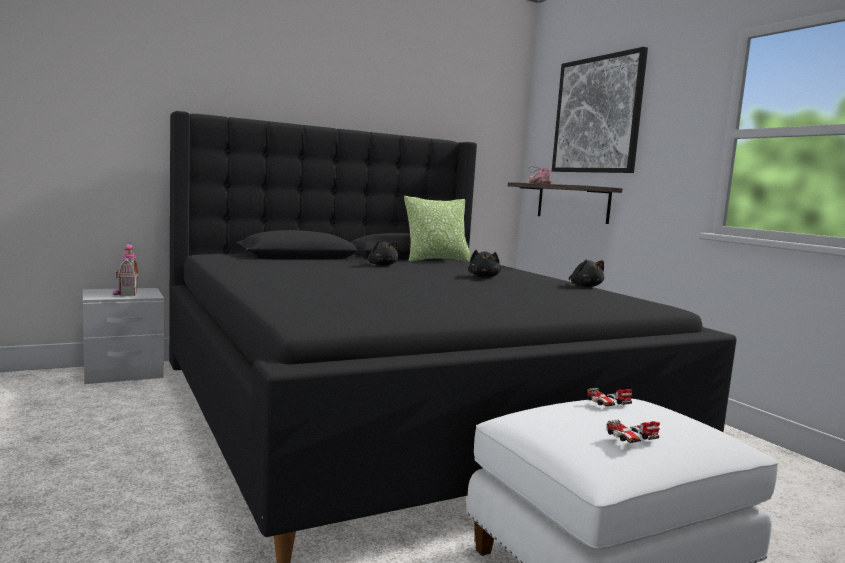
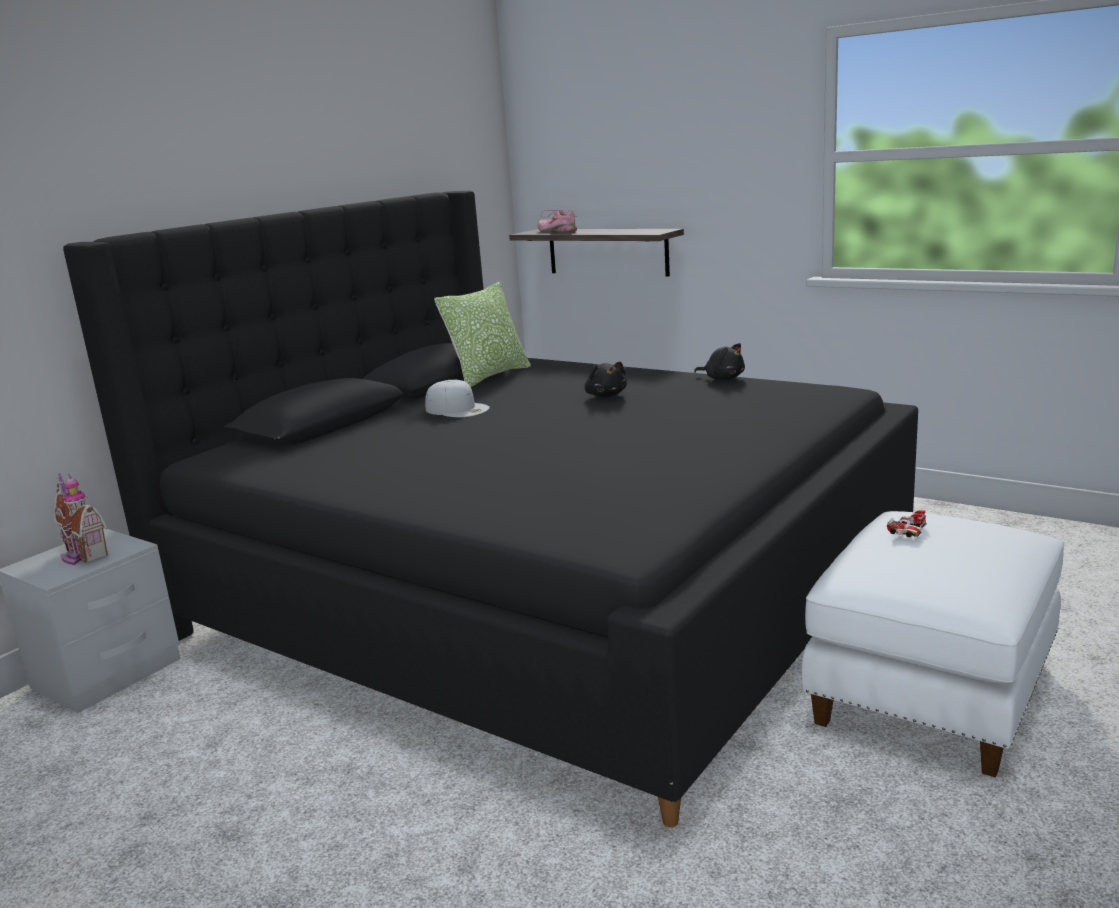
camera: 25 degrees left, 10 degrees up
black plush toy [368,241,398,266] -> white cap [425,380,490,417]
picture [552,47,648,173] -> none
toy car [607,419,660,443] -> none

